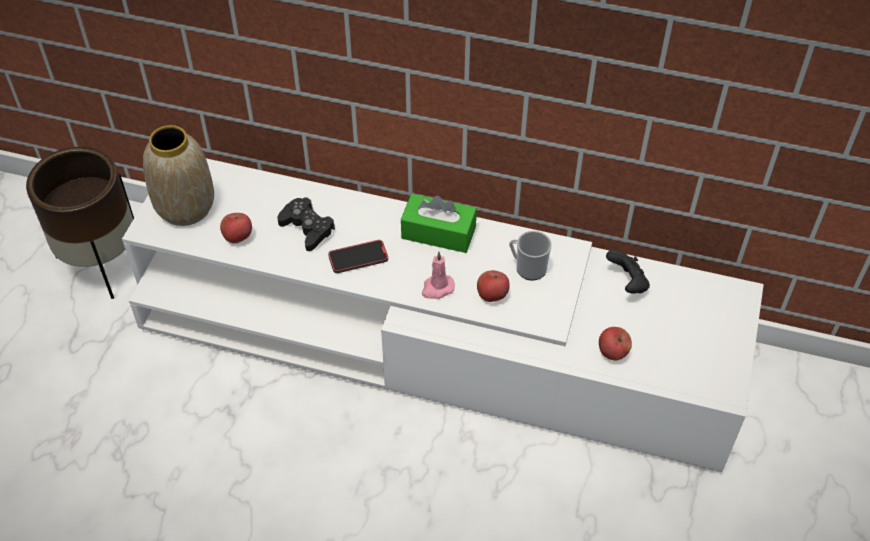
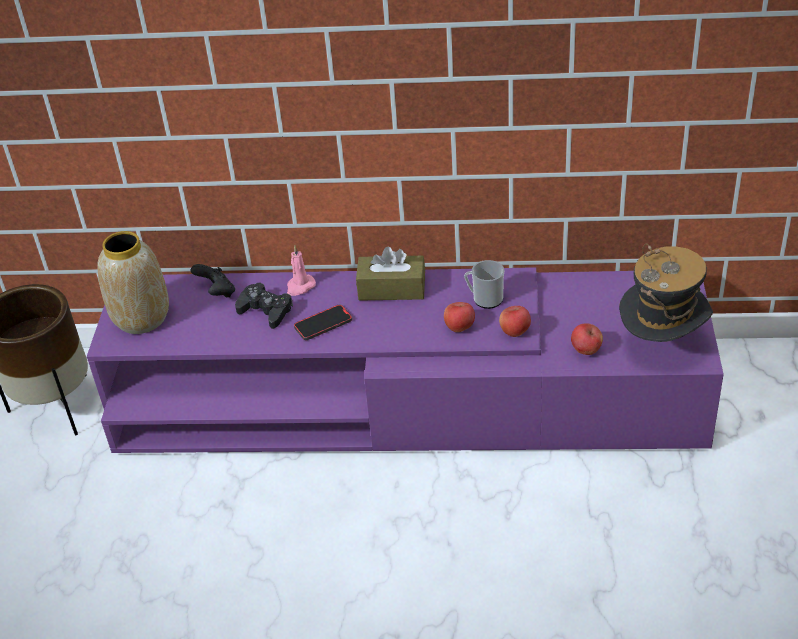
camera: 10 degrees left, 10 degrees down
white tv stand [122,158,764,472] -> purple tv stand [87,267,724,453]
apple [220,213,252,243] -> apple moved to [499,306,531,337]
green tissue box [401,194,477,253] -> brown tissue box [356,247,425,301]
pink candle [422,252,455,299] -> pink candle moved to [287,246,316,296]
black game controller [606,250,650,294] -> black game controller moved to [191,264,235,298]
none -> hat [619,243,713,342]

